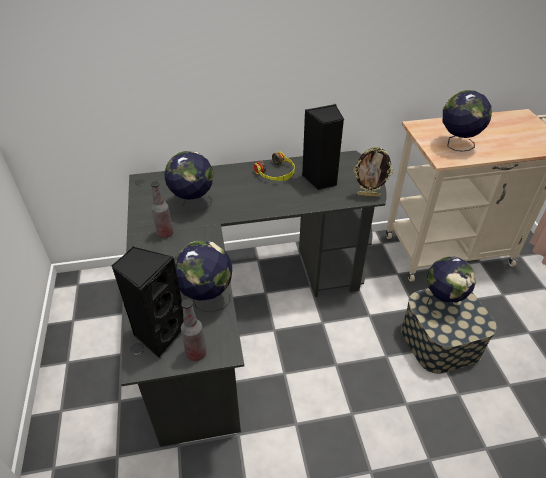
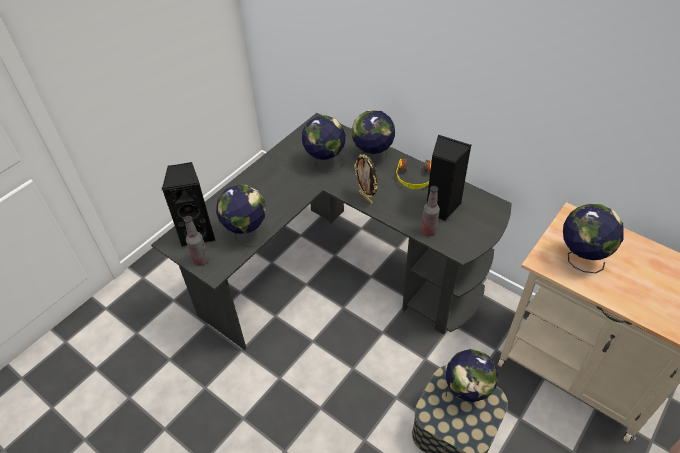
camera: 50 degrees right, 5 degrees up
bottle [151,181,173,238] -> bottle moved to [421,186,440,236]
picture frame [353,147,393,197] -> picture frame moved to [354,154,378,205]
none -> globe [352,110,395,165]

